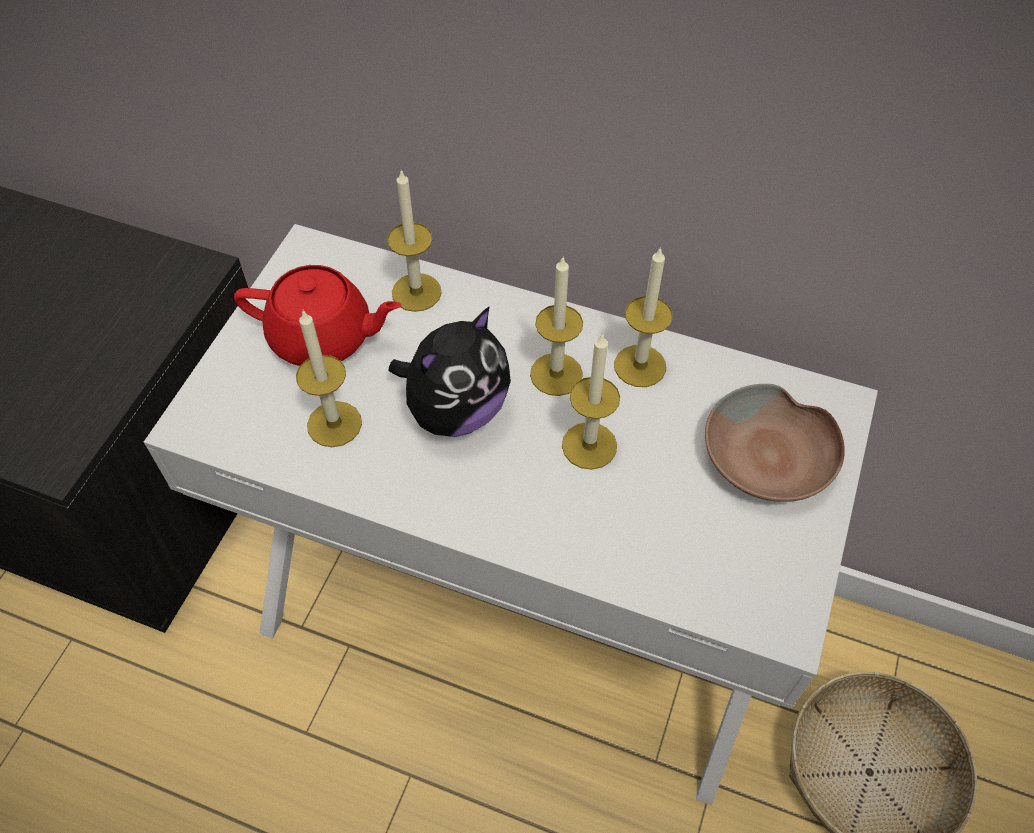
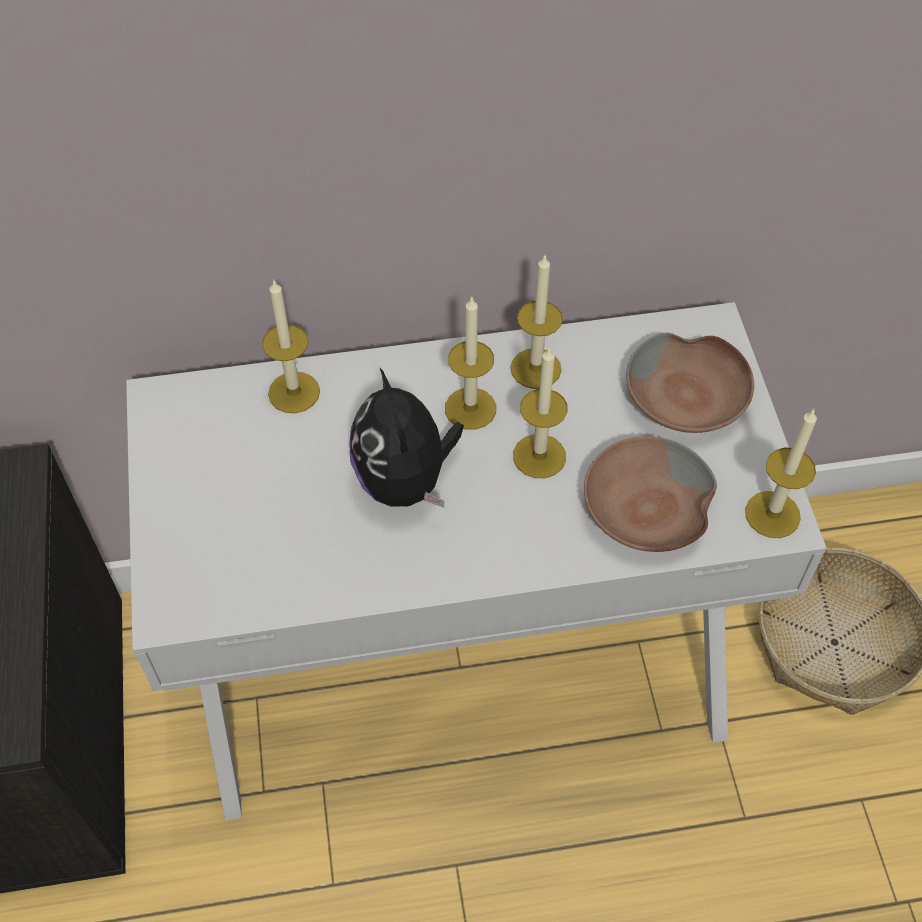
camera: 30 degrees left, 0 degrees up
red teapot [234,265,402,366] -> none
candle [296,309,362,447] -> candle moved to [745,409,817,538]
plush toy [389,306,511,437] -> plush toy turned 150 degrees clockwise [349,367,464,508]
none -> brown bowl [584,436,717,552]

